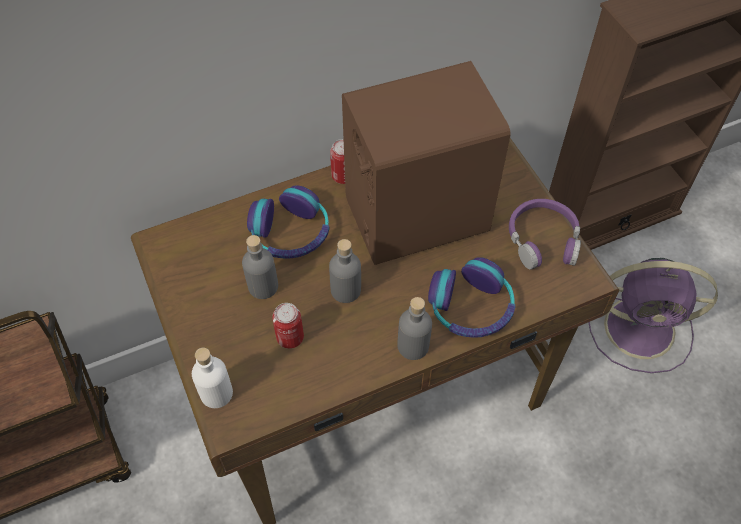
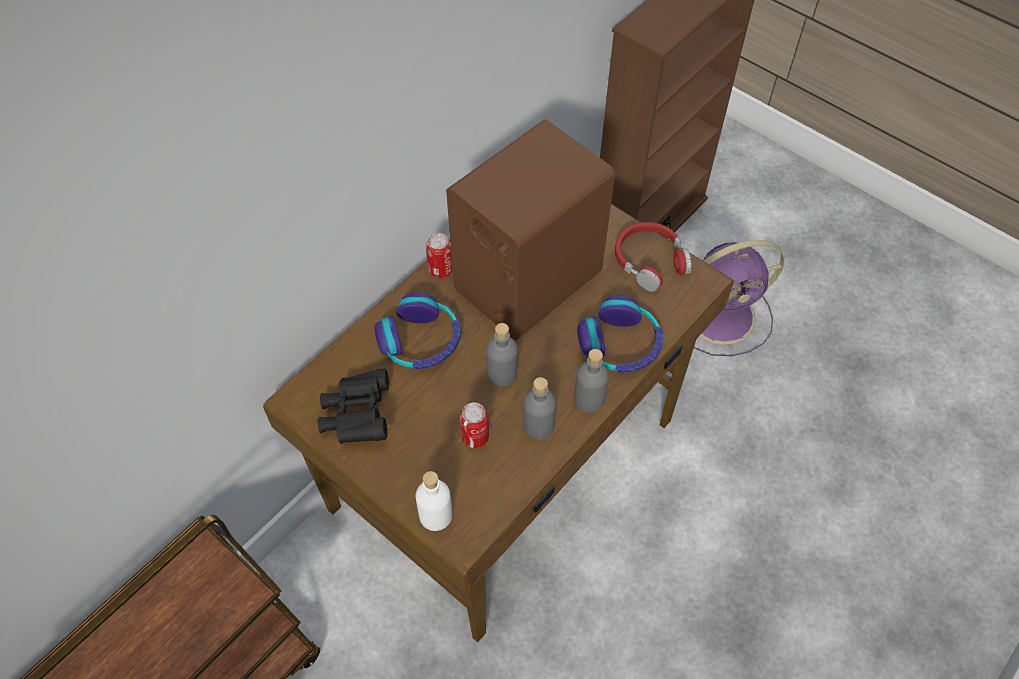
camera: 25 degrees left, 0 degrees up
grey bottle [242,235,278,299] -> grey bottle moved to [523,377,556,439]
purple headphones [509,199,581,270] -> red headphones [615,222,692,292]
none -> black binoculars [318,369,389,444]

